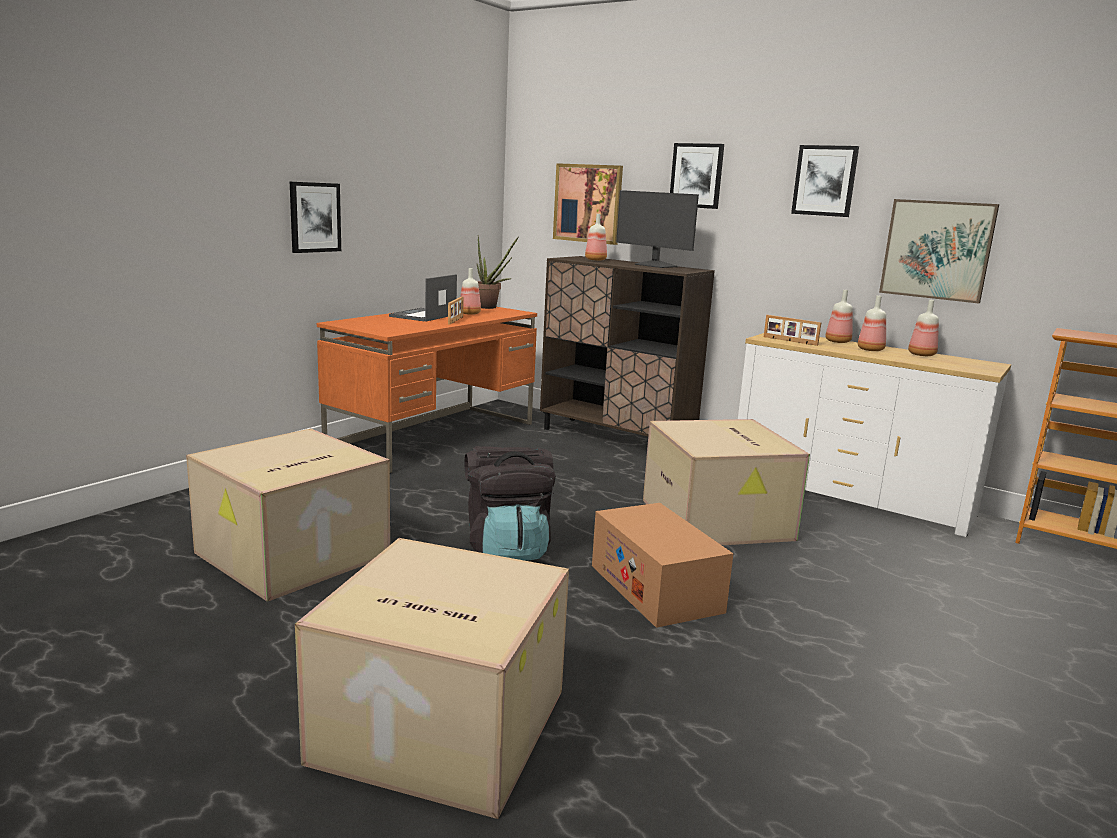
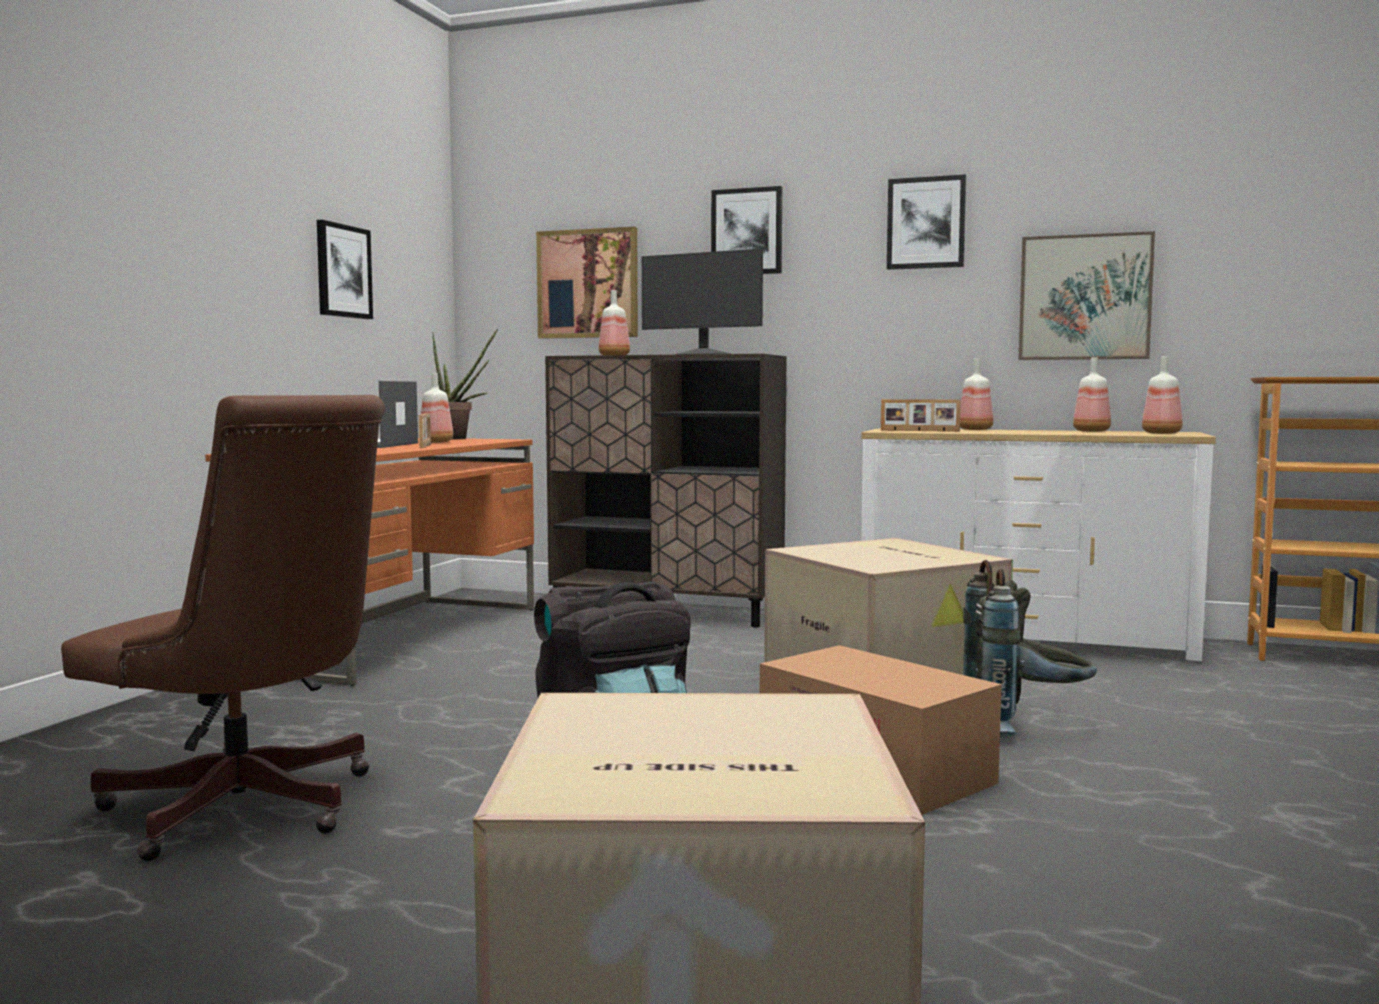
camera: 15 degrees left, 10 degrees down
cardboard box [186,428,390,602] -> brown office chair [61,395,385,861]
picture [290,182,341,253] -> picture moved to [317,220,373,319]
bottle [858,295,886,351] -> bottle moved to [1142,356,1183,434]
none -> grey backpack [963,560,1097,737]

